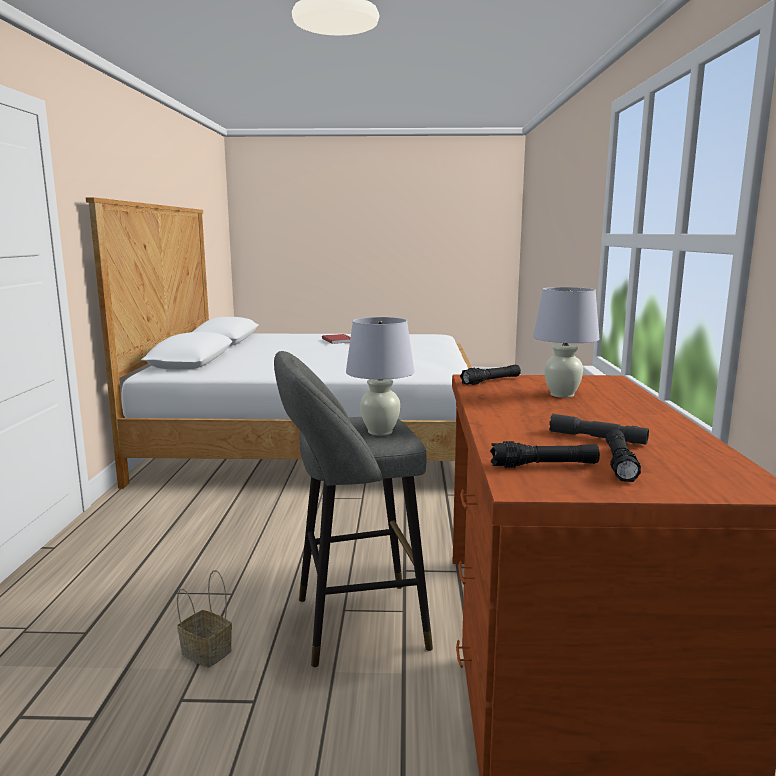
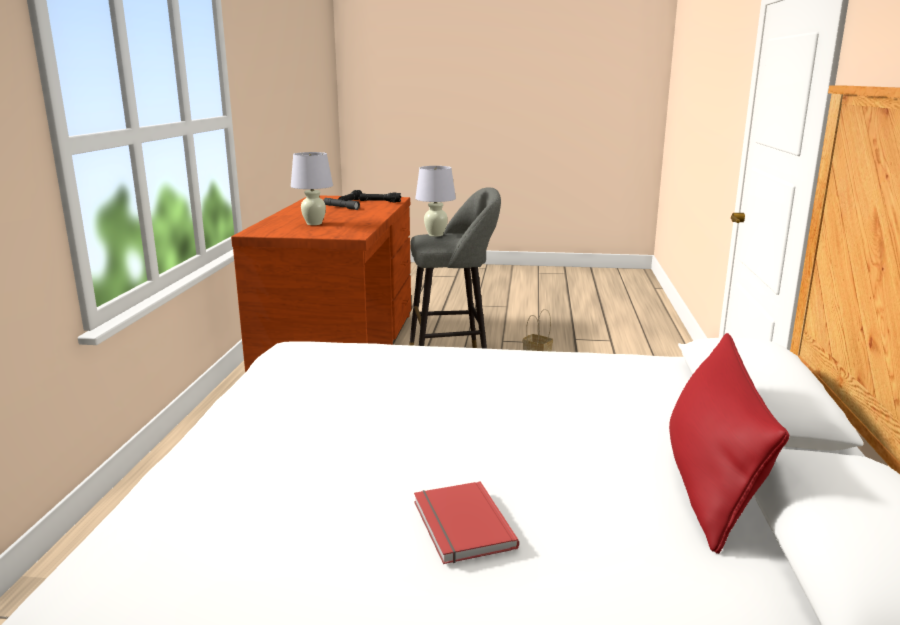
camera: 175 degrees left, 5 degrees up
black flashlight [460,365,521,385] -> none
none -> red pillow [669,333,789,554]

